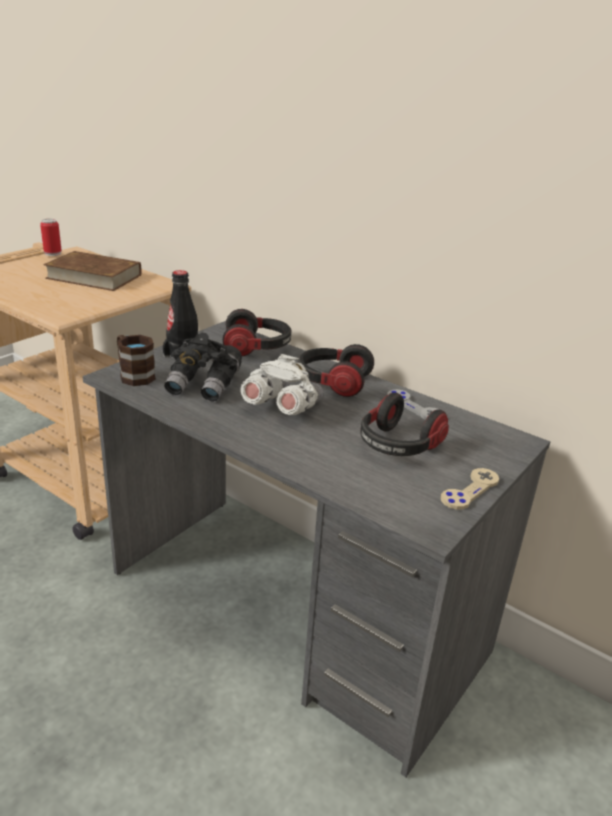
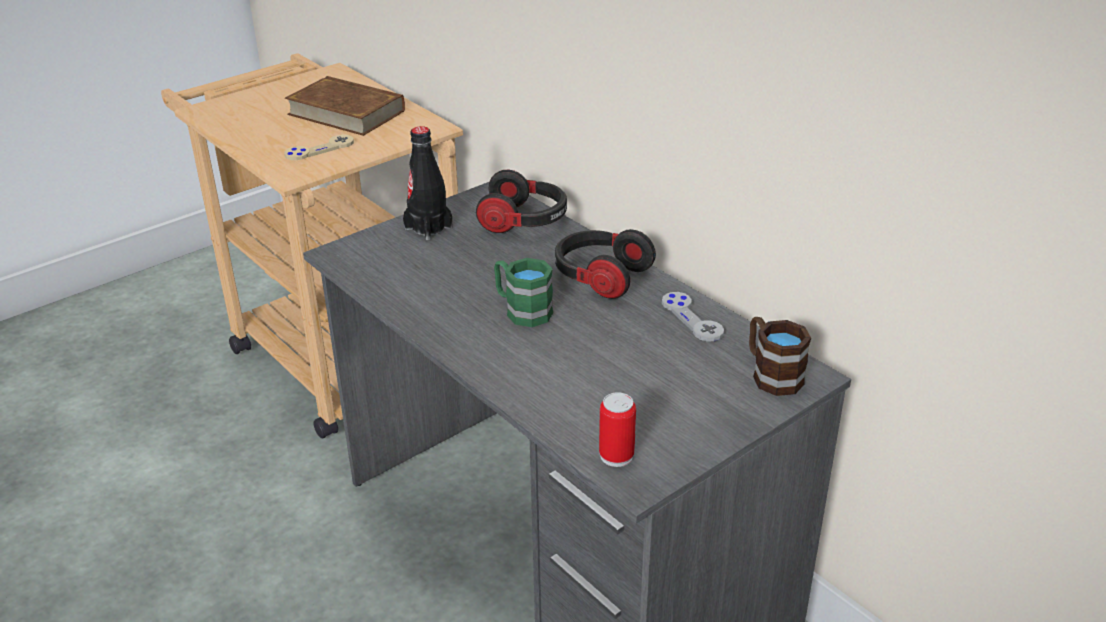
camera: 15 degrees right, 5 degrees up
can [40,219,62,256] -> can moved to [599,392,636,467]
brown mug [117,335,156,386] -> brown mug moved to [749,317,811,396]
black binoculars [164,333,242,402] -> none
white binoculars [241,354,324,415] -> green mug [494,258,553,327]
headphones [360,392,449,456] -> none
beige game controller [441,468,499,510] -> beige game controller moved to [284,134,354,160]

